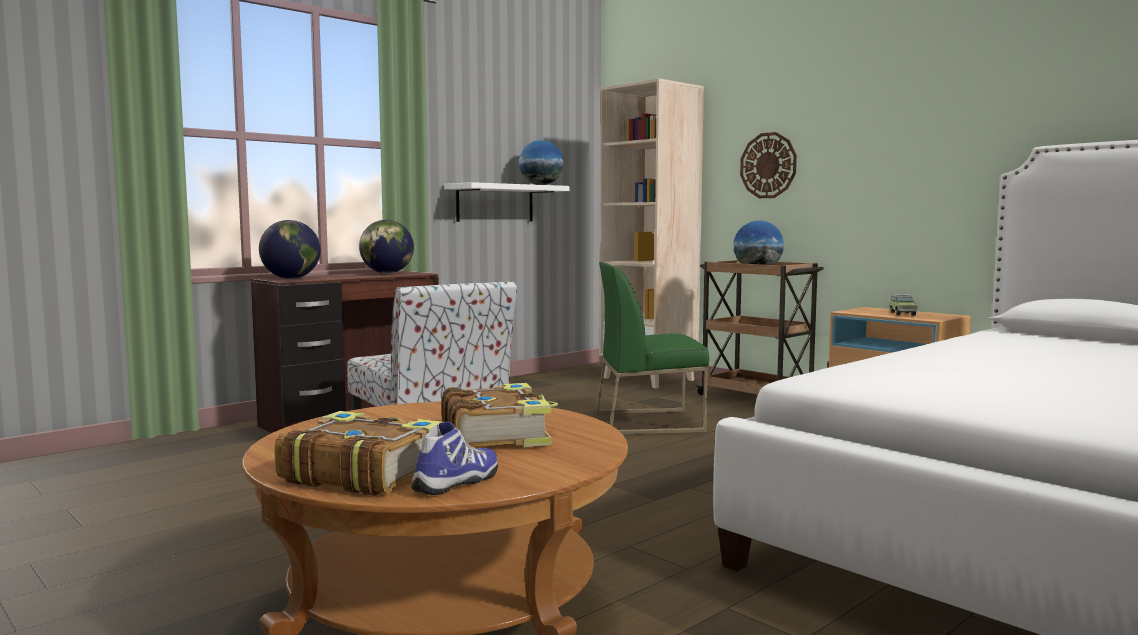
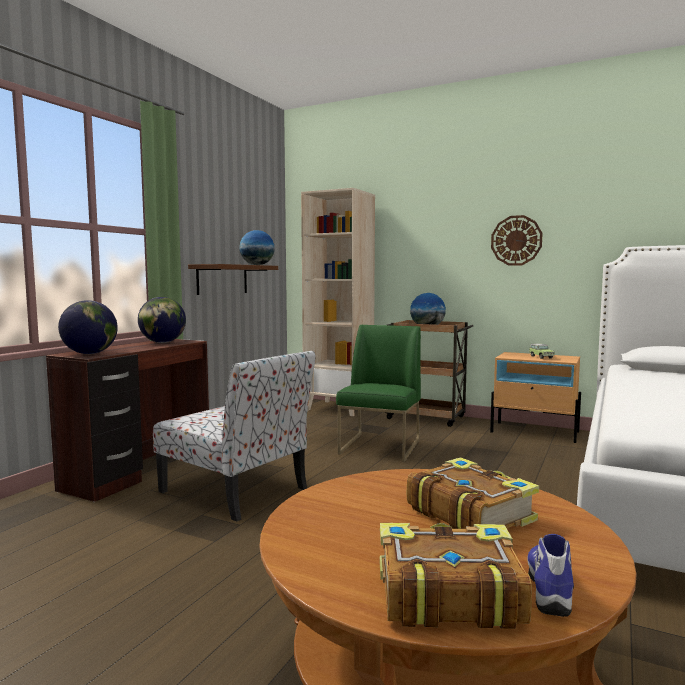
camera: 20 degrees left, 0 degrees up
white shelf [444,182,569,222] -> brown shelf [188,264,278,295]
green chair [596,262,709,435] -> green chair turned 135 degrees clockwise [336,325,421,462]
wall clock [740,132,797,198] -> wall clock moved to [491,215,543,266]

